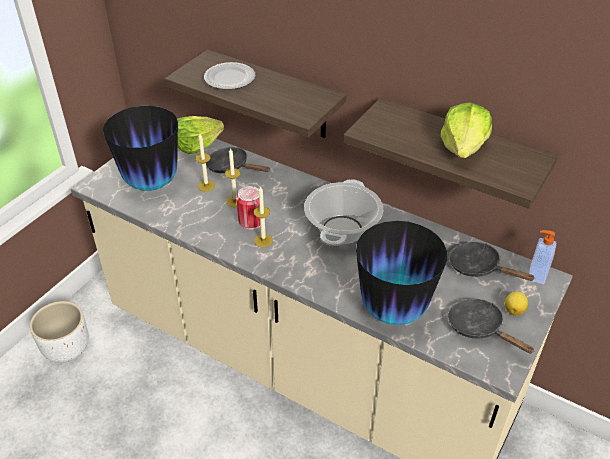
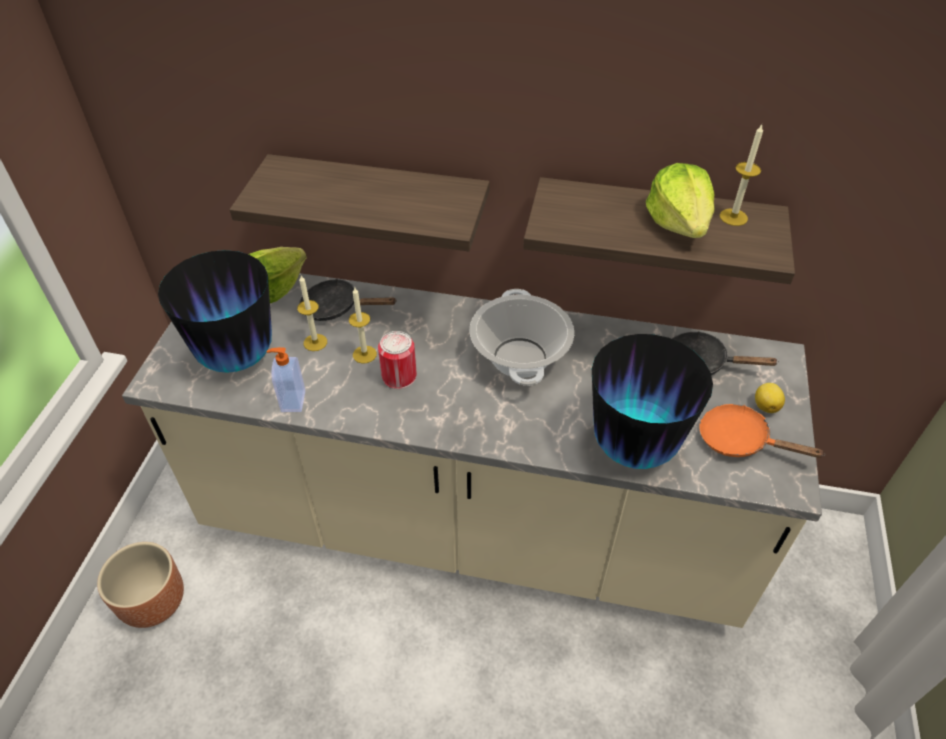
camera: 20 degrees left, 5 degrees up
white planter [30,301,89,362] -> brown planter [97,542,184,628]
plate [204,62,255,90] -> none
candle [254,186,273,247] -> candle moved to [720,125,763,226]
black frying pan [448,299,535,354] -> orange frying pan [699,404,825,458]
soap dispenser [528,230,556,284] -> soap dispenser moved to [267,347,305,412]

